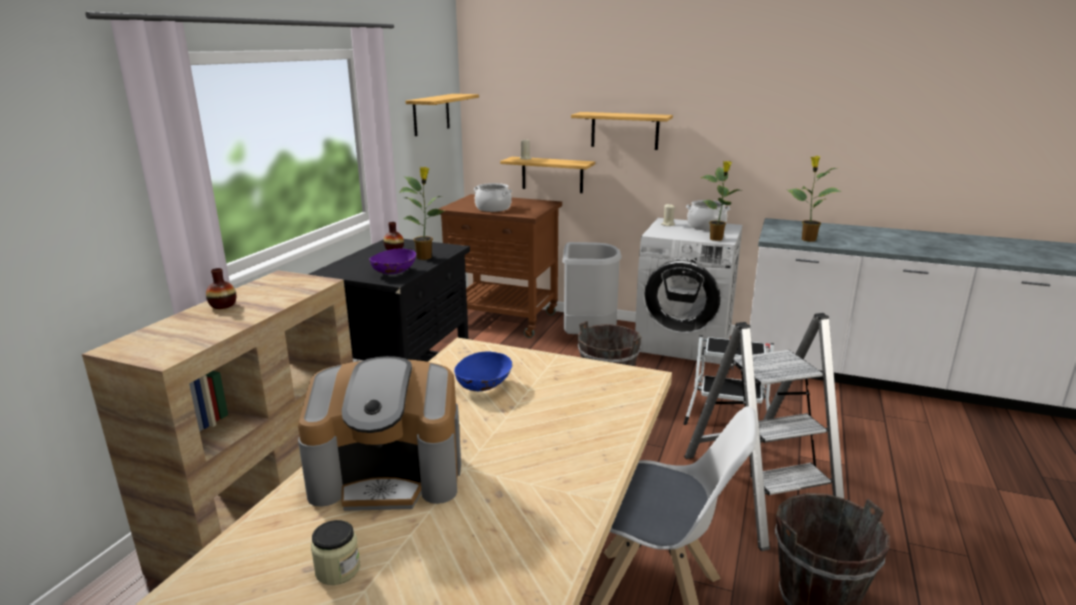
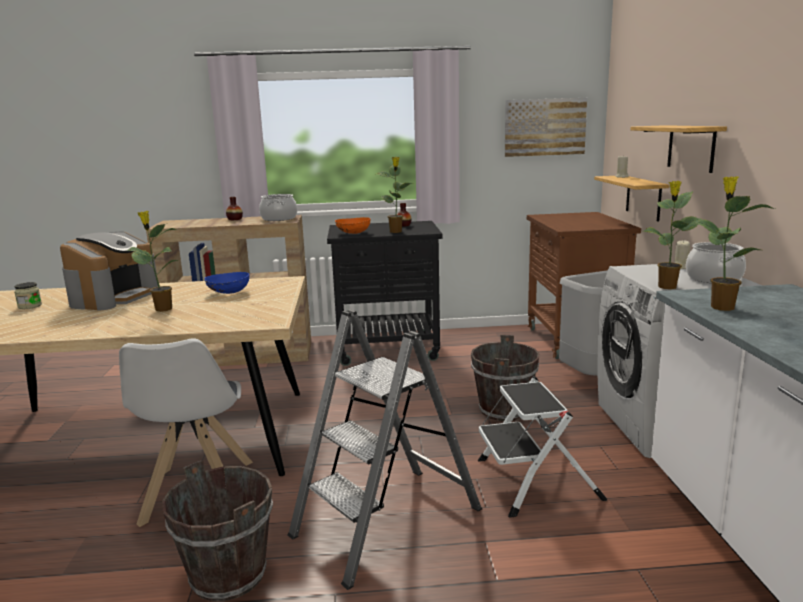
camera: 65 degrees right, 5 degrees down
coffee machine [298,356,461,511] -> coffee machine turned 135 degrees counterclockwise [60,232,158,310]
purple bowl [370,249,416,274] -> orange bowl [335,217,371,234]
shelf [405,94,479,136] -> picture [505,98,587,157]
cooking pot [474,183,512,212] -> cooking pot moved to [259,194,297,221]
none -> potted plant [126,211,178,312]

